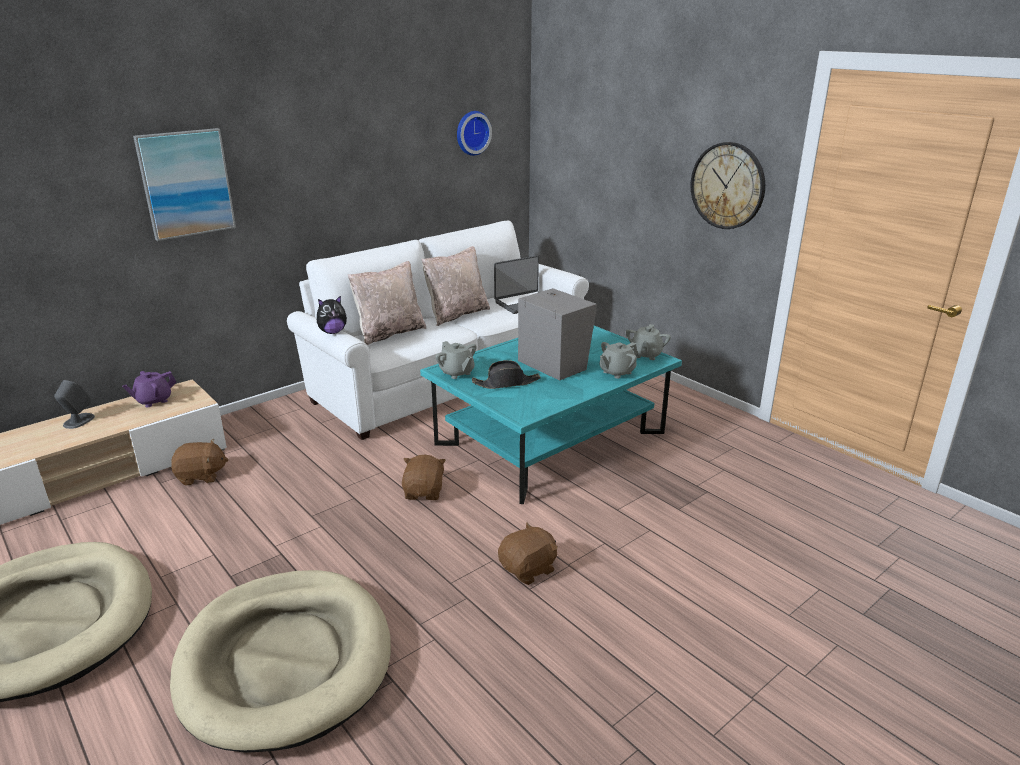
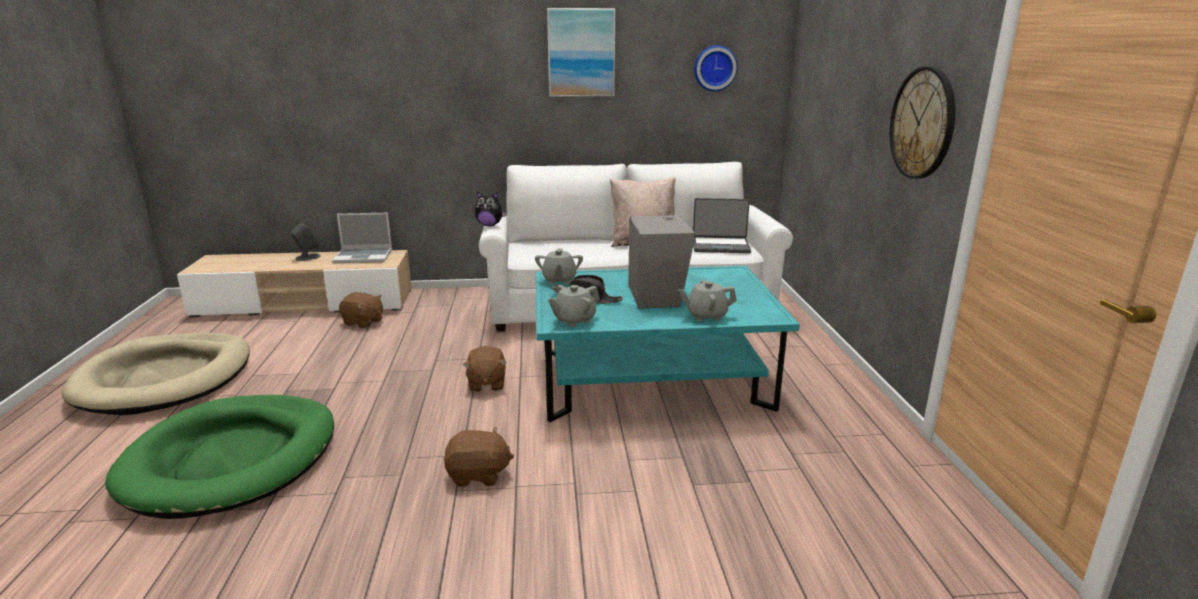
camera: 35 degrees right, 5 degrees down
purple teapot [122,371,176,407] -> laptop [332,213,392,263]
picture [133,128,236,241] -> picture moved to [547,8,615,97]
beige dog bed [170,570,391,753] -> green dog bed [105,395,334,519]
beige pillow [348,261,426,345] -> none
brown plush toy [402,455,446,500] -> brown plush toy turned 135 degrees clockwise [463,346,507,392]
grey teapot [625,324,671,360] -> grey teapot moved to [548,285,600,327]

